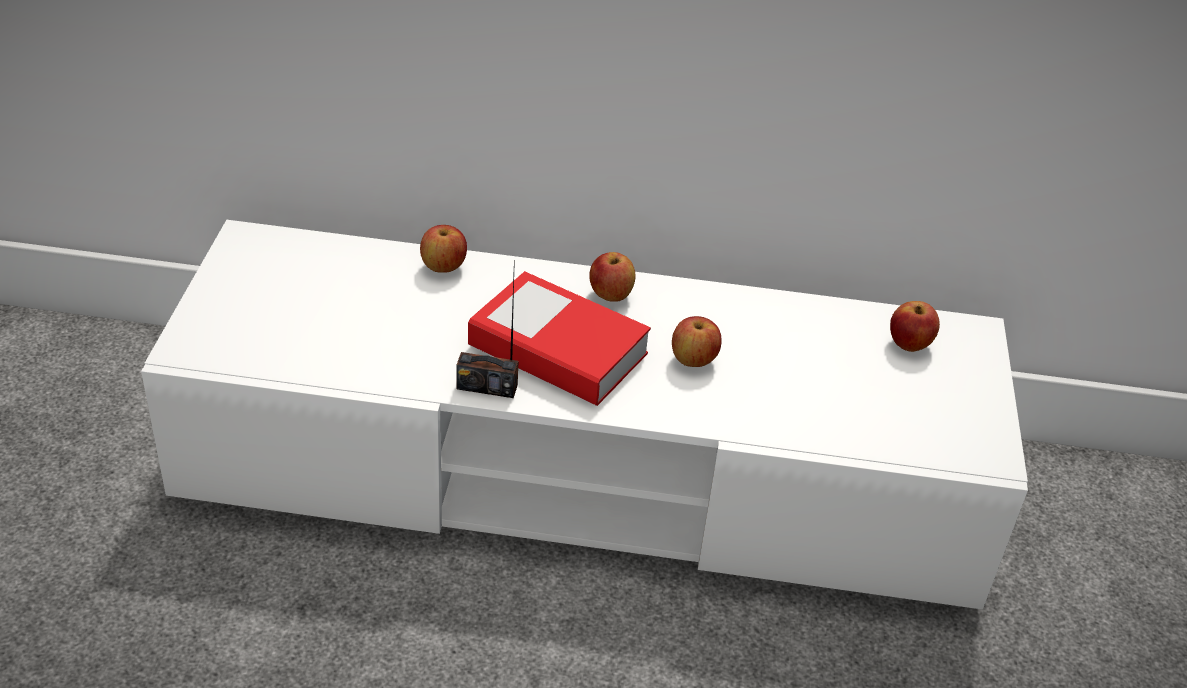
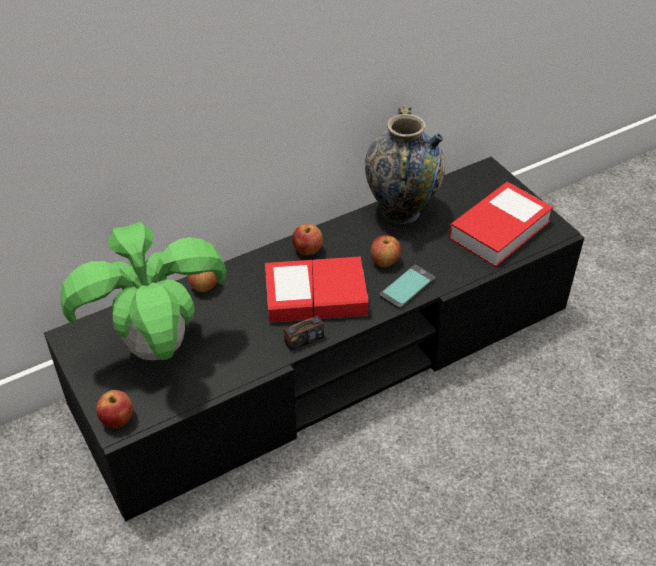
camera: 35 degrees left, 5 degrees up
white tv stand [141,220,1028,610] -> black tv stand [44,157,584,521]
apple [890,301,940,352] -> apple moved to [96,390,133,428]
none -> potted plant [60,222,227,360]
none -> vase [365,105,445,224]
none -> phone [380,265,435,310]
none -> book [449,182,553,267]

